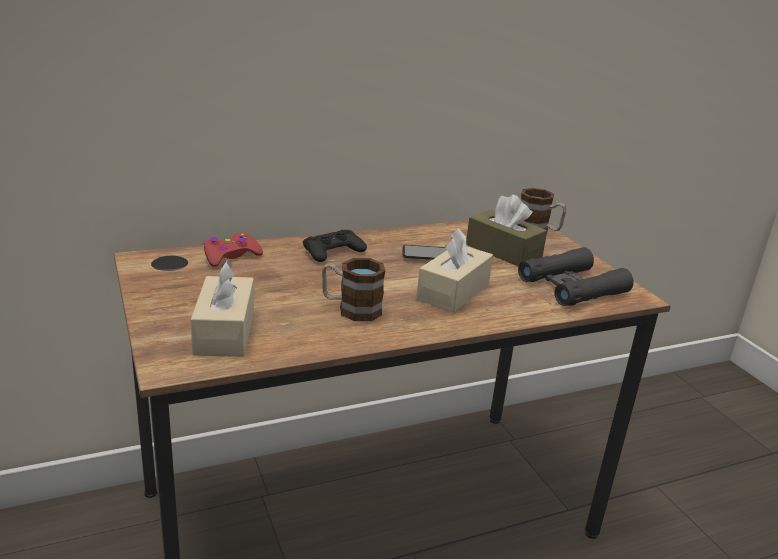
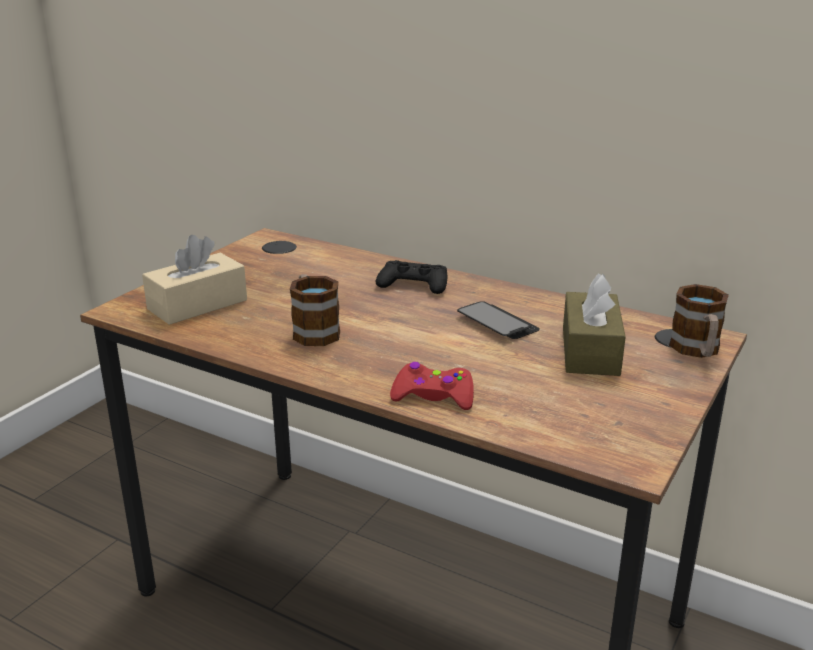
camera: 55 degrees right, 0 degrees up
red game controller [204,232,263,267] -> red game controller moved to [390,362,474,410]
beige tissue box [416,228,493,312] -> none
black binoculars [518,247,634,306] -> none

